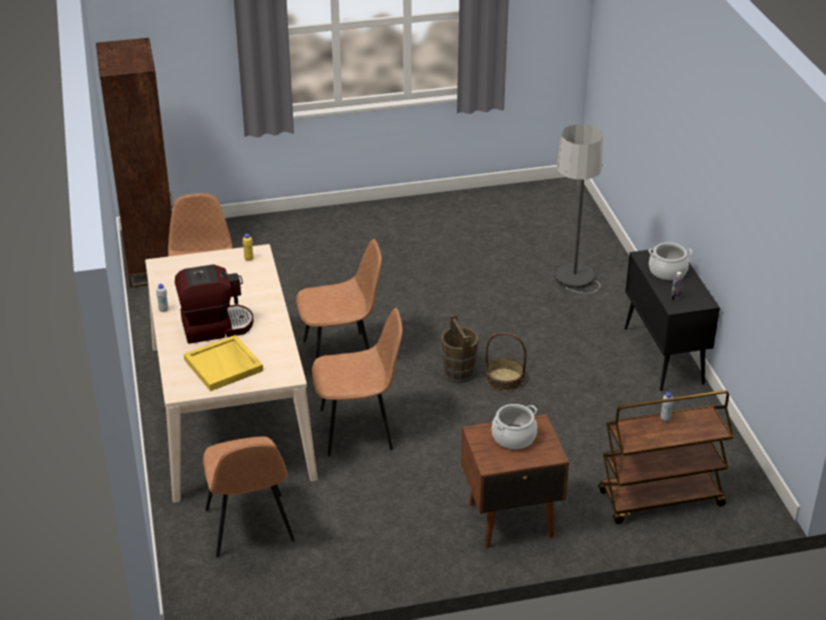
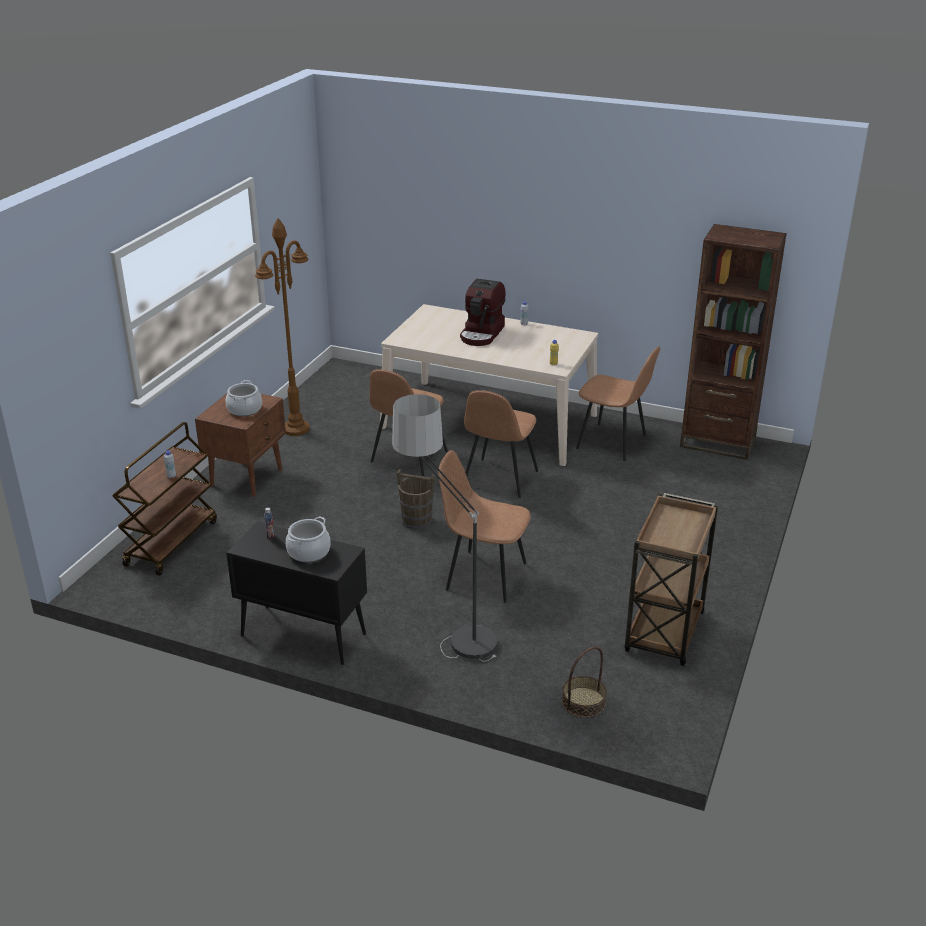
camera: 125 degrees right, 5 degrees down
yellow tray [184,335,263,391] -> none
brown chair [203,437,295,557] -> brown chair moved to [438,450,530,603]
basket [486,333,526,392] -> basket moved to [562,646,607,718]
none -> brown floor lamp [255,218,310,436]
none -> brown cart [624,493,718,666]

